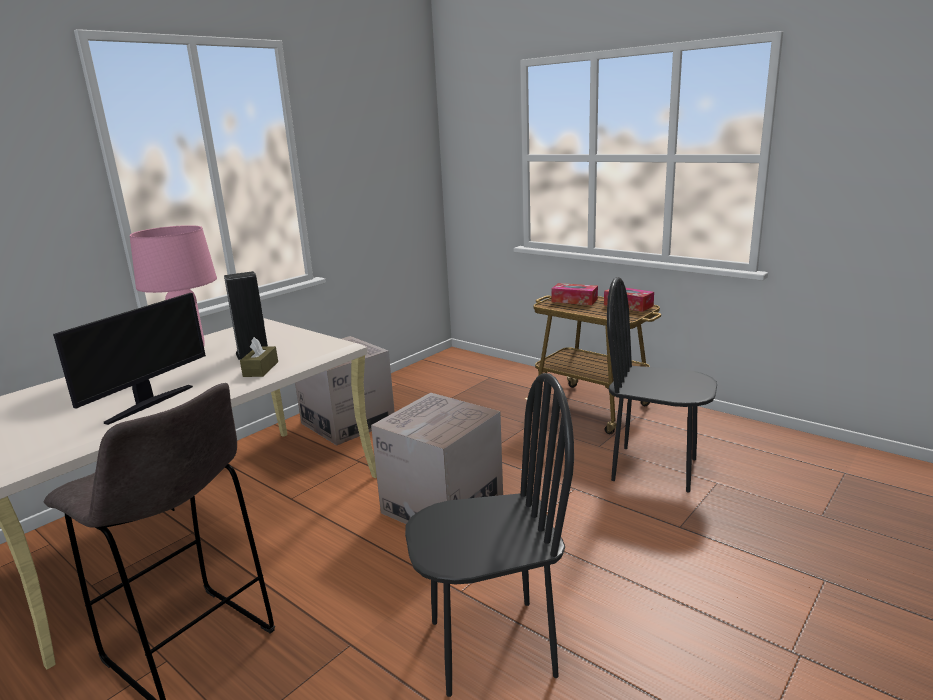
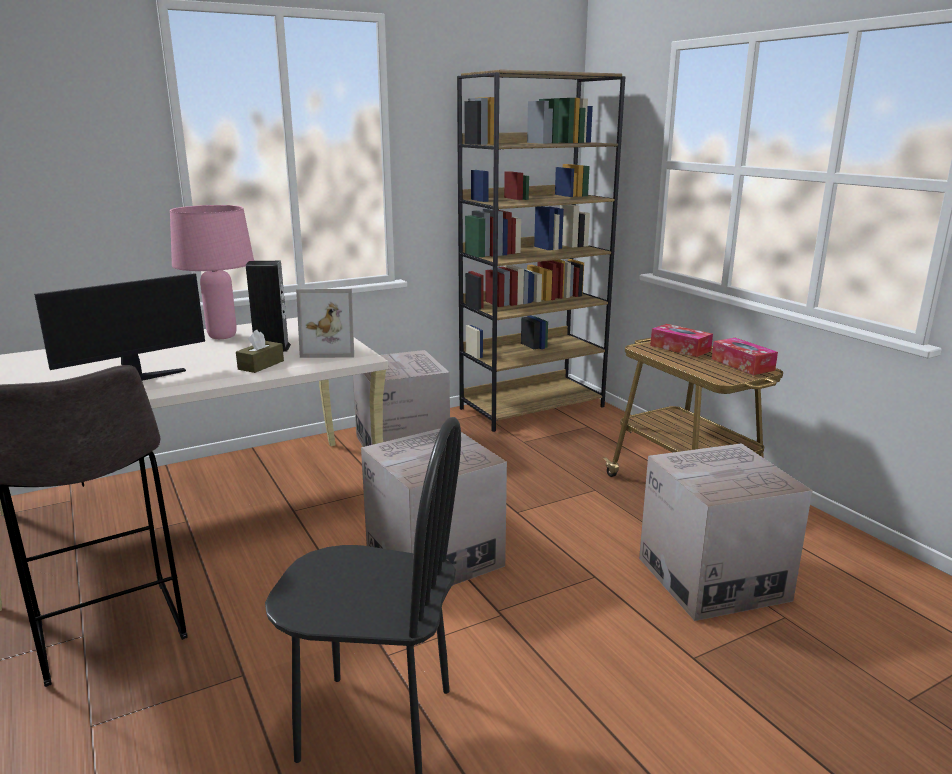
camera: 20 degrees right, 0 degrees up
black chair [607,277,717,493] -> cardboard box [639,443,812,621]
none -> picture frame [296,289,354,358]
none -> brown bookcase [457,70,625,432]

